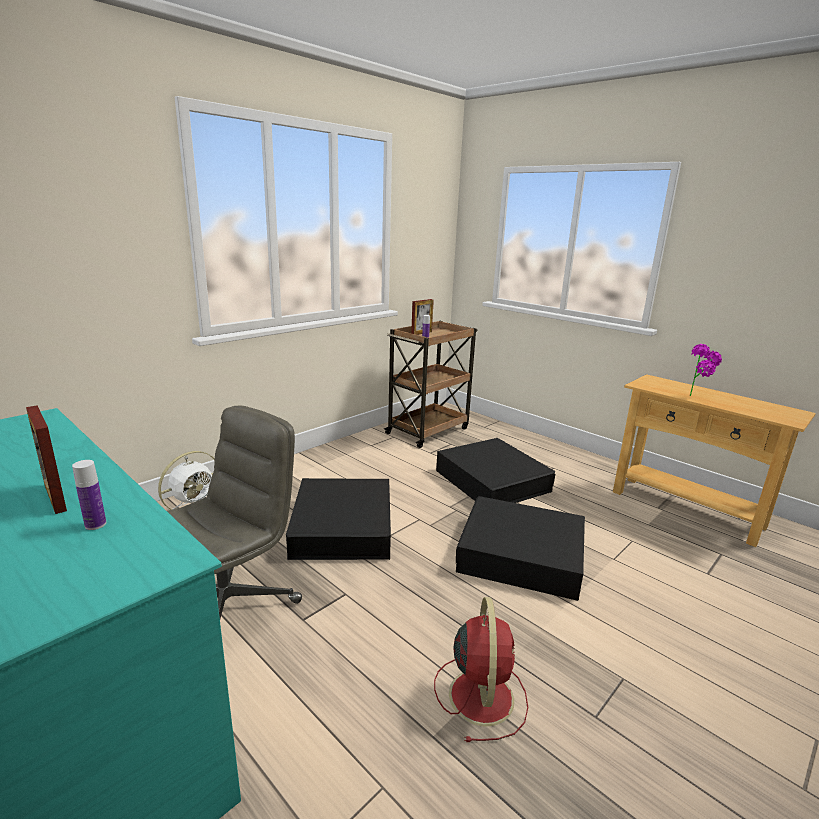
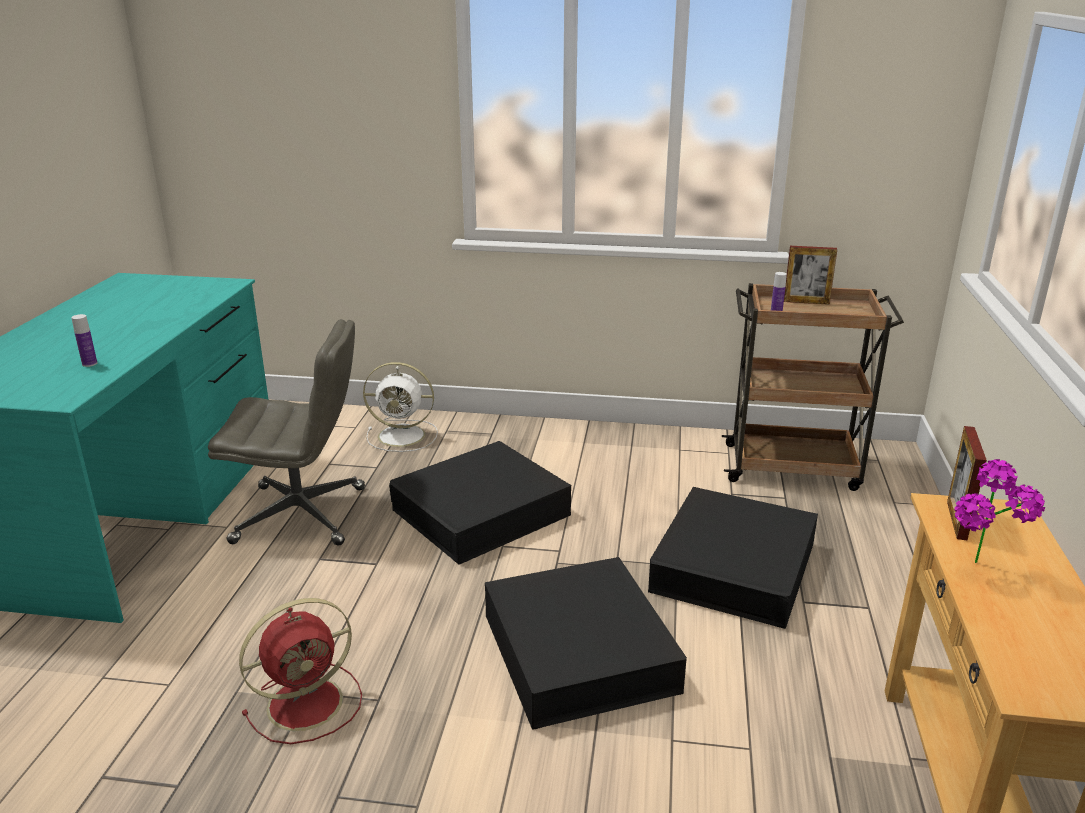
camera: 55 degrees right, 5 degrees up
picture frame [26,405,67,514] -> picture frame moved to [947,426,987,540]

